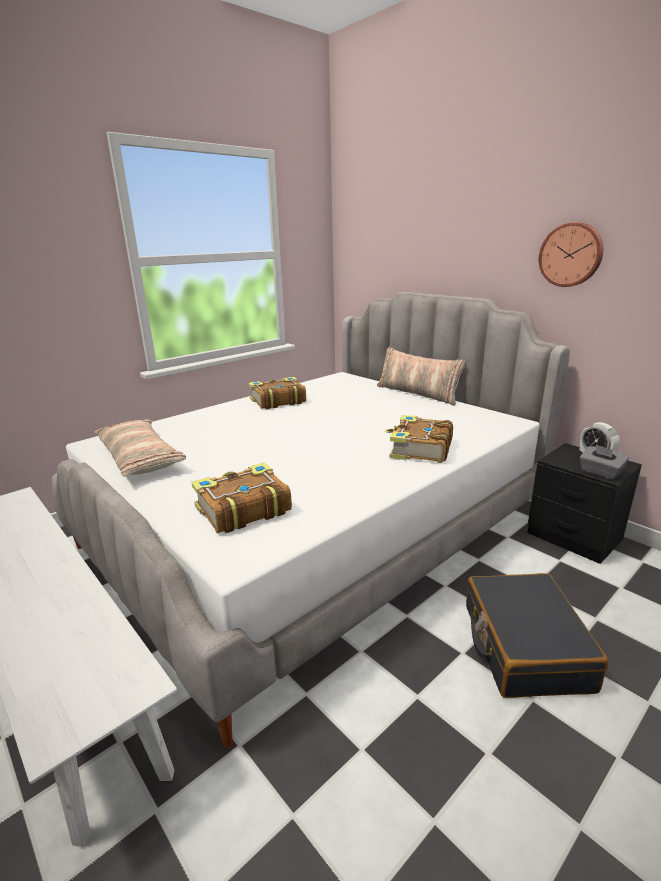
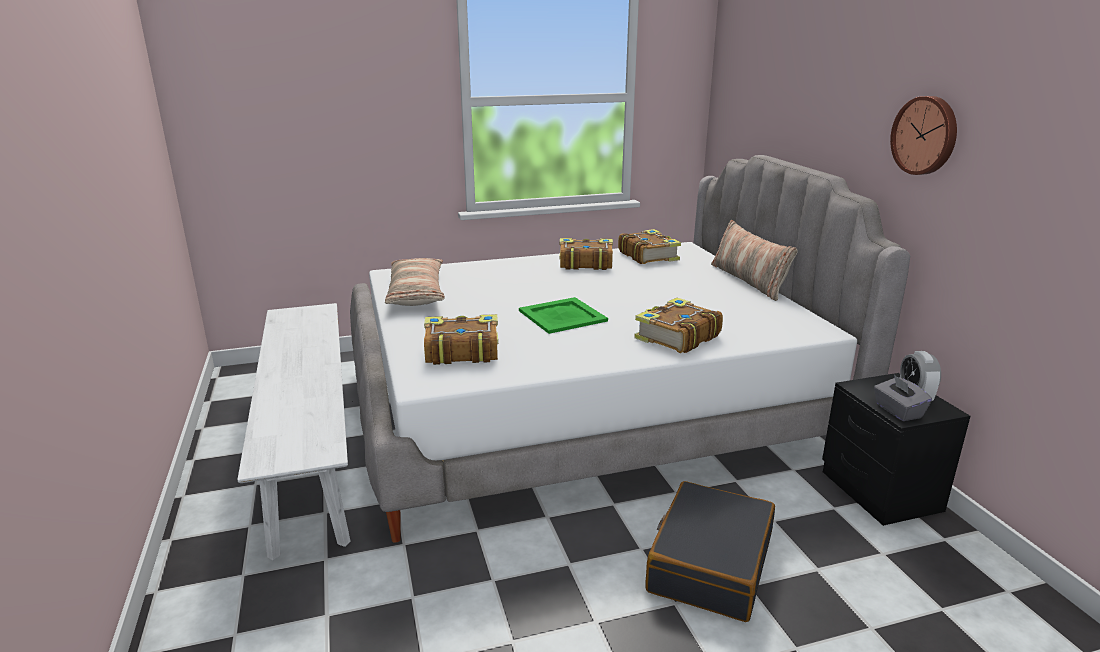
camera: 25 degrees right, 0 degrees up
none -> green tray [519,297,608,334]
none -> book [618,229,681,264]

